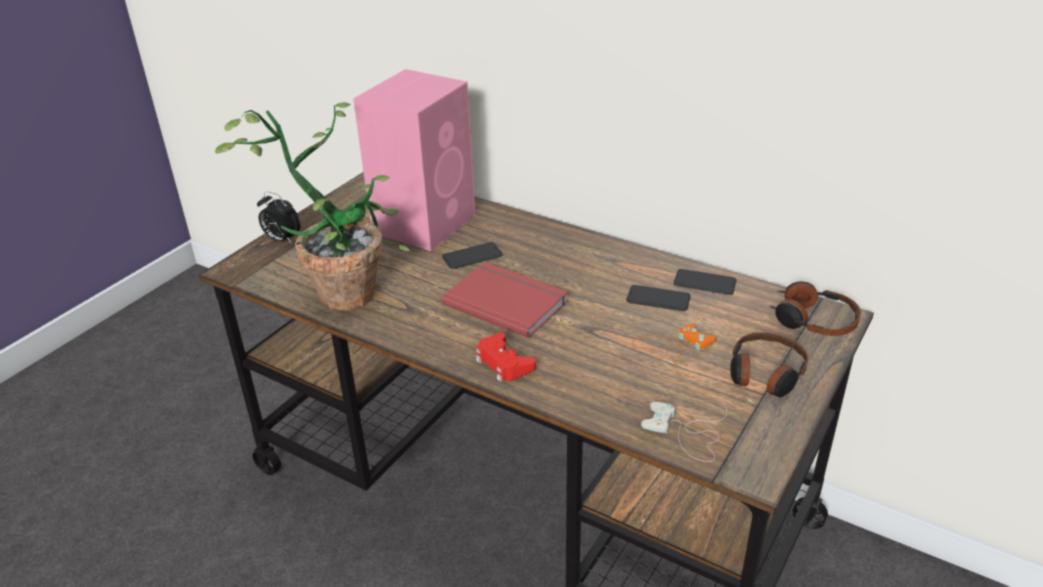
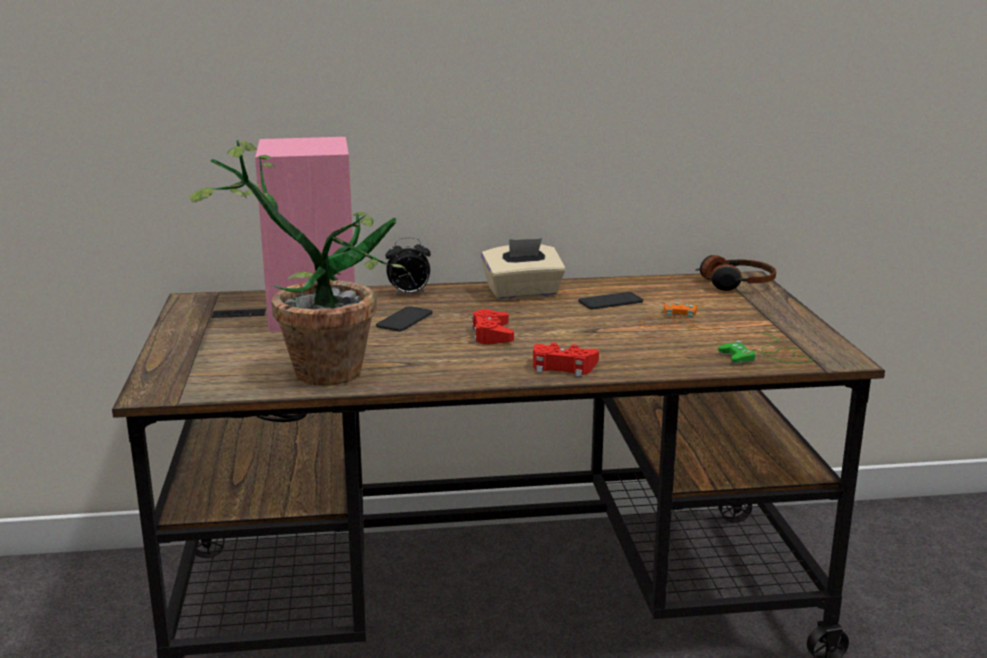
camera: 40 degrees left, 15 degrees down
alarm clock [257,191,301,244] -> alarm clock moved to [385,237,431,295]
red book [442,262,568,338] -> red game controller [471,309,514,345]
white game controller [641,402,727,462] -> green game controller [718,333,812,364]
phone [674,269,737,295] -> none
headphones [730,332,808,398] -> none
none -> beige tissue box [481,238,566,300]

